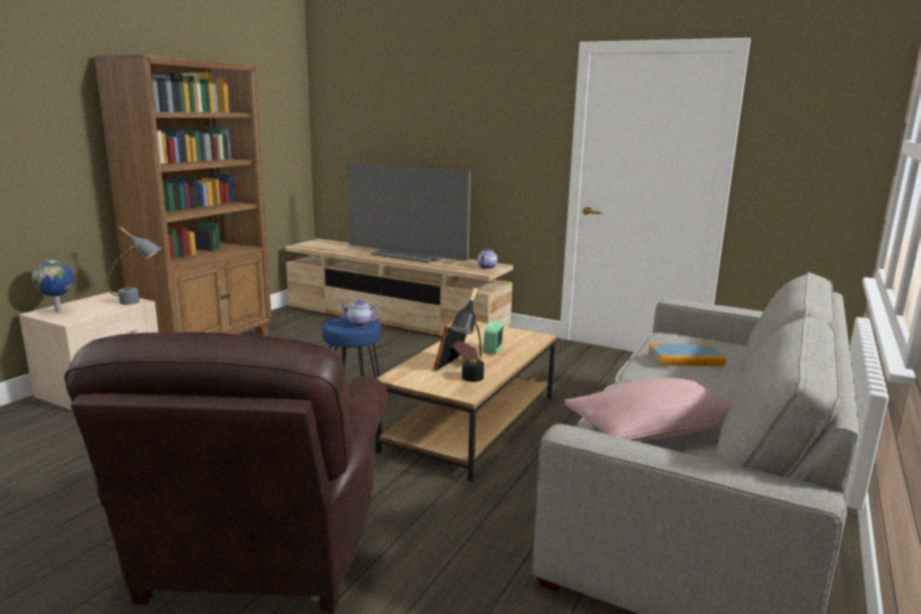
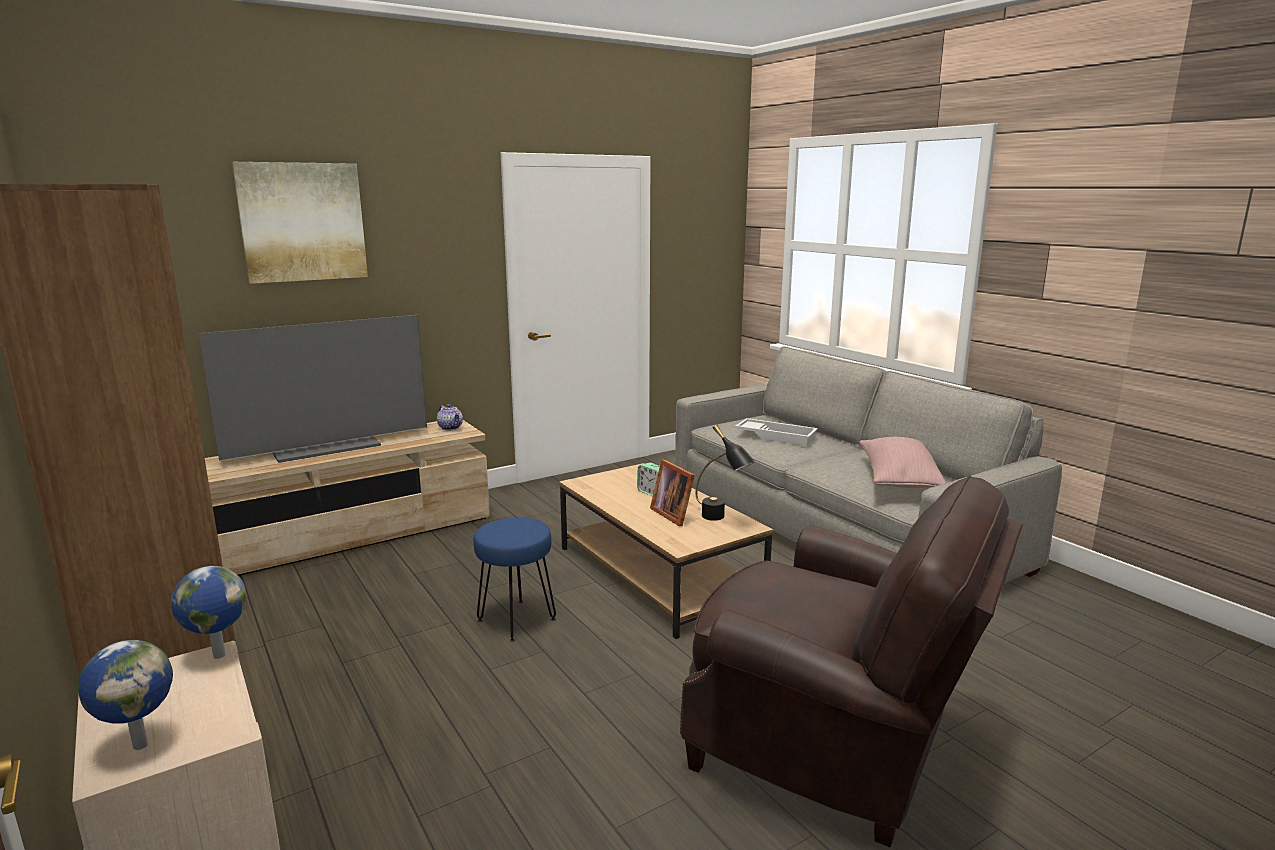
camera: 60 degrees left, 0 degrees up
grey table lamp [108,226,162,305] -> globe [171,566,247,659]
teapot [340,300,381,327] -> none
book [648,344,726,366] -> white tray [735,418,818,446]
none -> picture [232,162,368,284]

